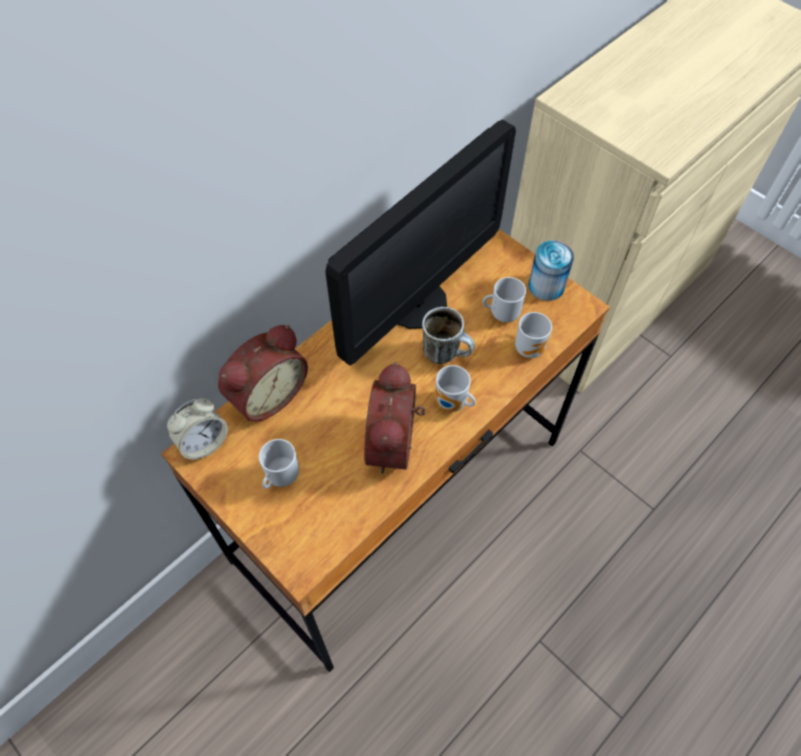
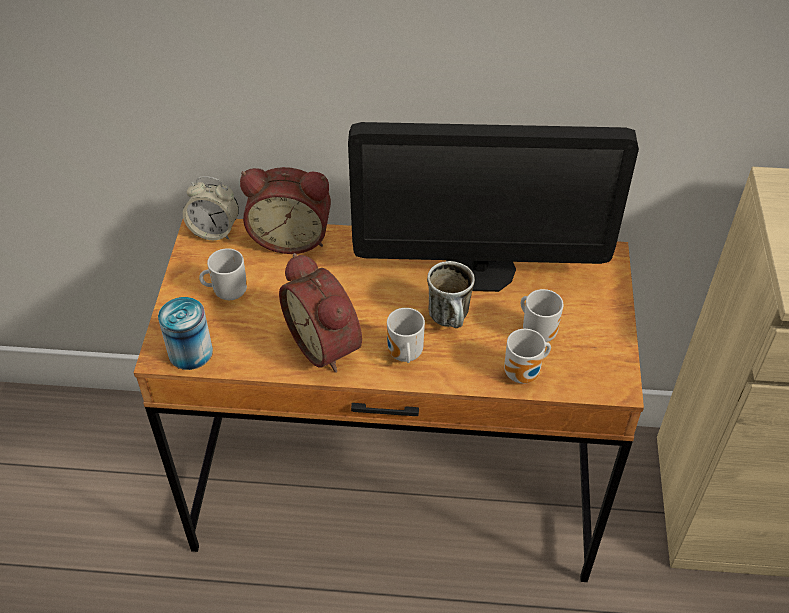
camera: 50 degrees right, 10 degrees down
alarm clock [364,362,426,474] -> alarm clock turned 90 degrees counterclockwise [279,253,362,373]
can [528,241,574,301] -> can moved to [158,297,213,370]

